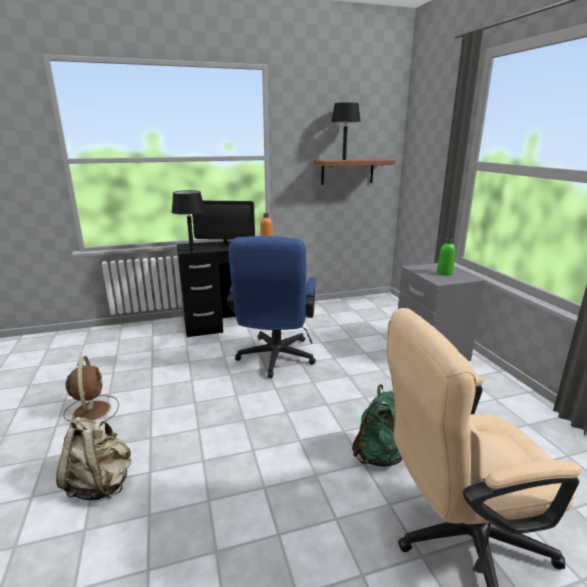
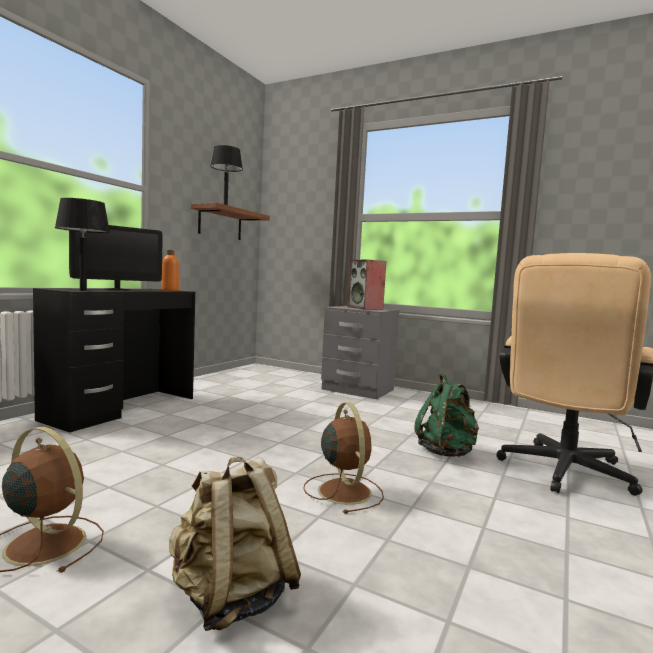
camera: 45 degrees left, 15 degrees down
blue office chair [227,236,316,378] -> none
green bottle [437,238,455,276] -> speaker [347,260,386,310]
none -> brown fan [303,402,384,514]

